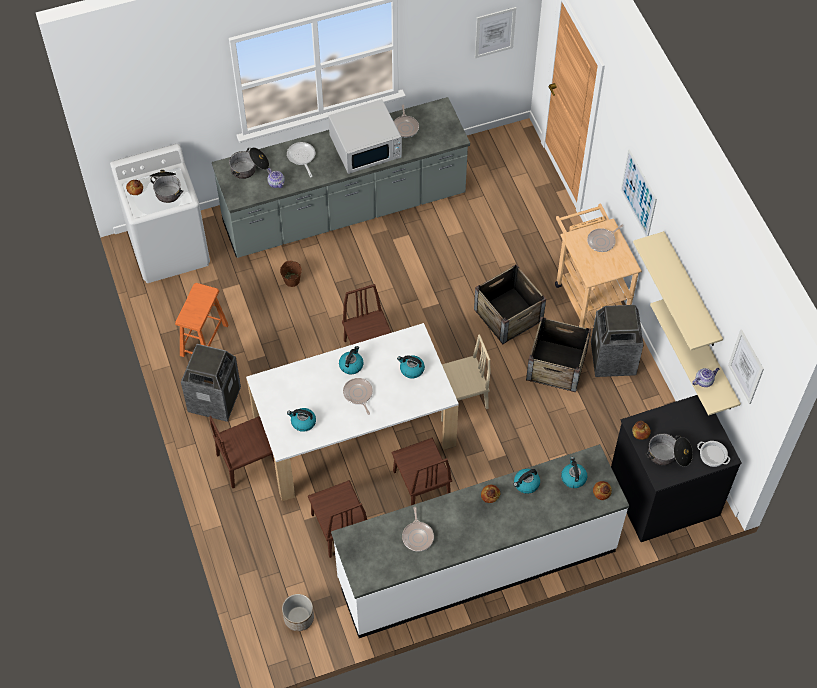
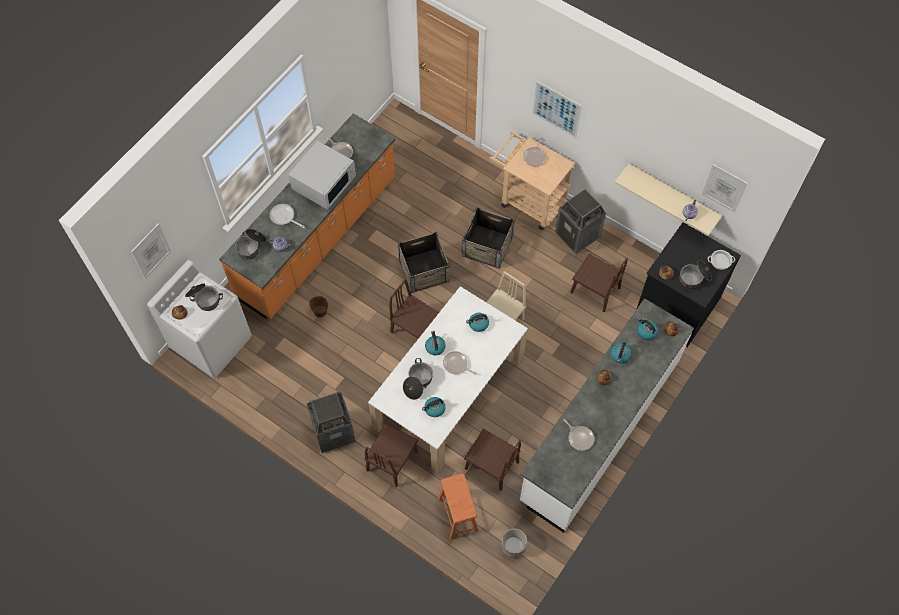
camera: 35 degrees left, 5 degrees up
orange stool [175,283,228,357] -> orange stool moved to [438,473,479,539]
grey counter [212,97,470,258] -> orange counter [219,113,395,319]
brown chair [392,438,452,505] -> brown chair moved to [570,254,628,312]
picture [475,7,516,58] -> picture moved to [131,223,172,279]
crate [526,317,591,392] -> crate moved to [398,232,450,293]
beige shelf [633,231,723,350] -> none
none -> cooking pot [403,358,433,400]

